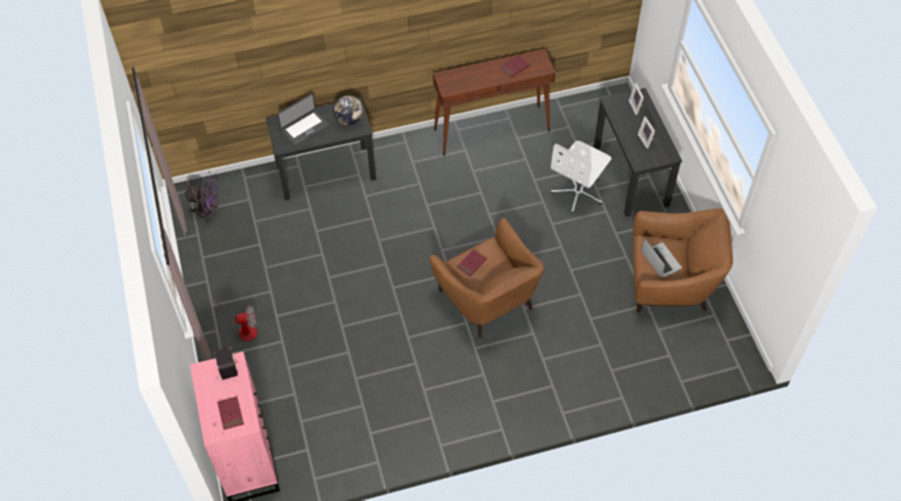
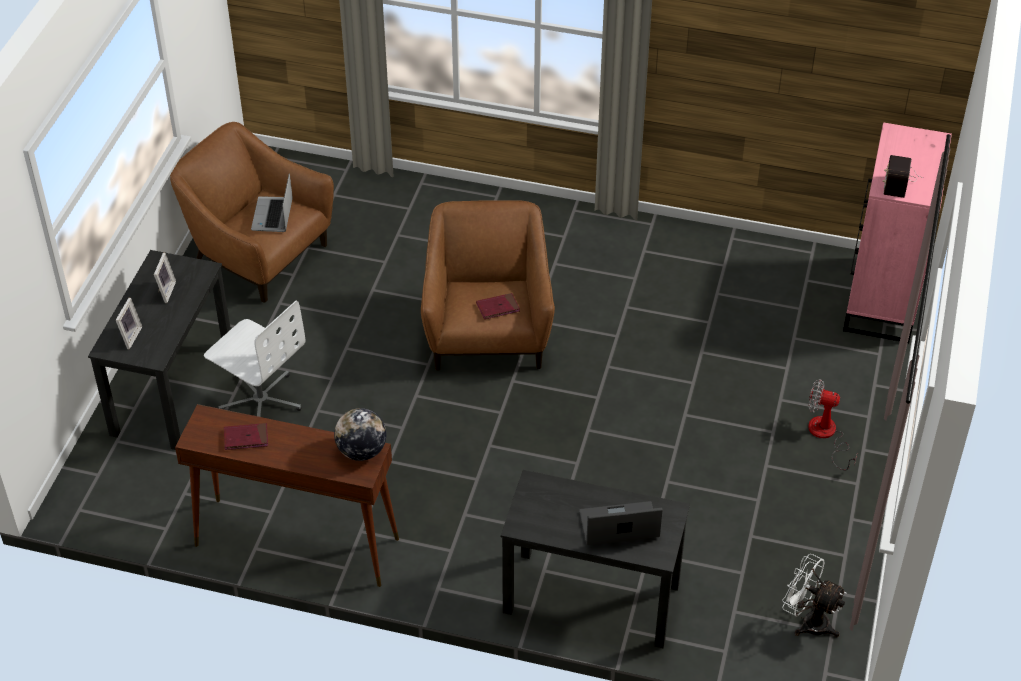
camera: 150 degrees left, 10 degrees down
purple fan [184,176,219,222] -> white fan [782,554,847,637]
red book [217,397,244,430] -> none
globe [333,95,363,126] -> globe moved to [334,408,387,461]
white office chair [551,141,611,213] -> white office chair turned 60 degrees clockwise [204,301,305,417]

